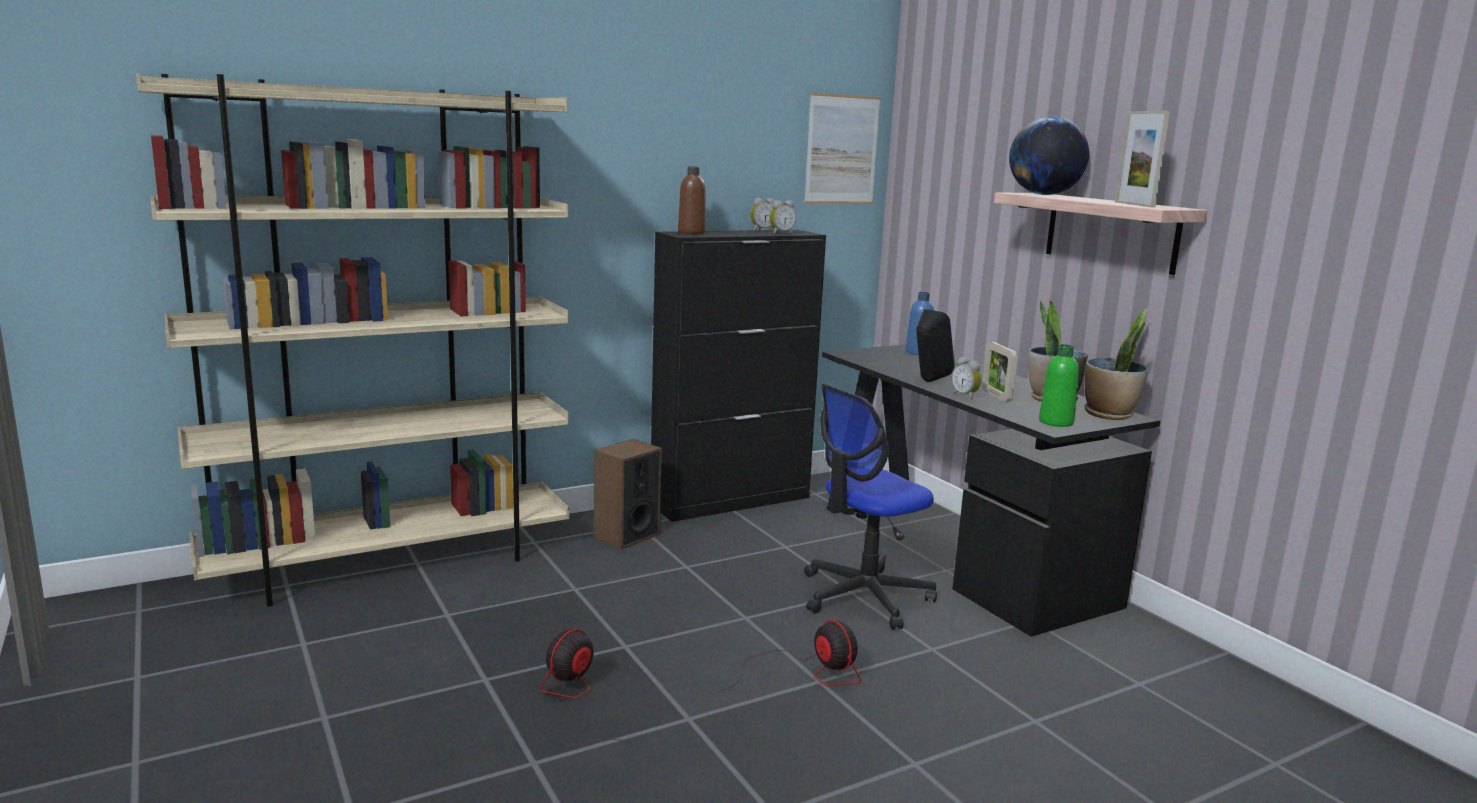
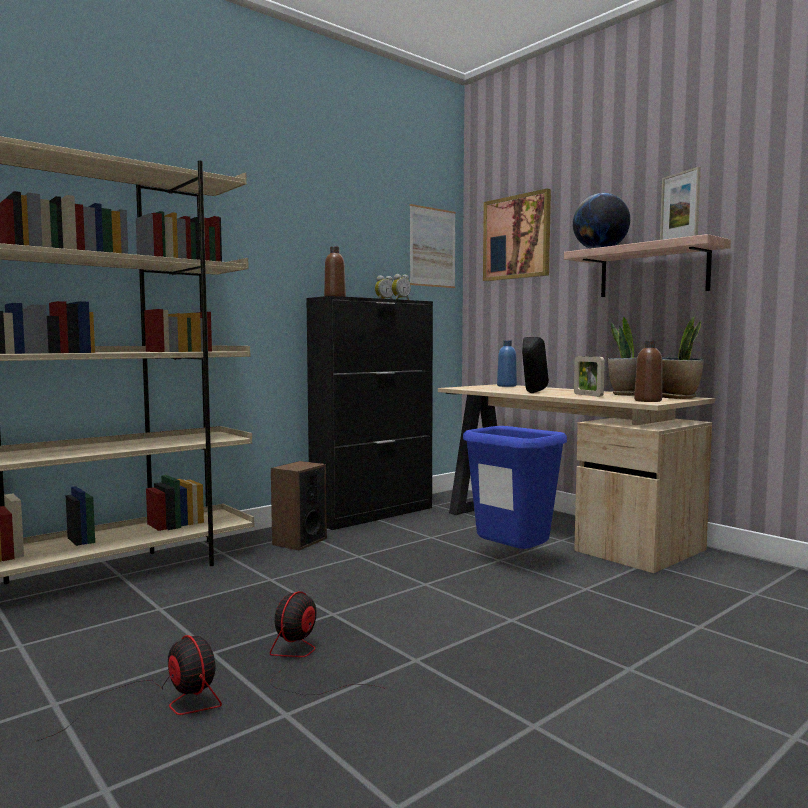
camera: 10 degrees left, 10 degrees down
fan [719,620,861,691] -> fan moved to [37,635,222,741]
office chair [804,384,937,630] -> blue trash can [463,426,567,549]
black desk [822,344,1160,637] -> beige desk [438,384,715,573]
alarm clock [952,357,982,400] -> none
green bottle [1039,344,1079,427] -> brown bottle [634,340,662,402]
none -> picture [483,189,551,281]

